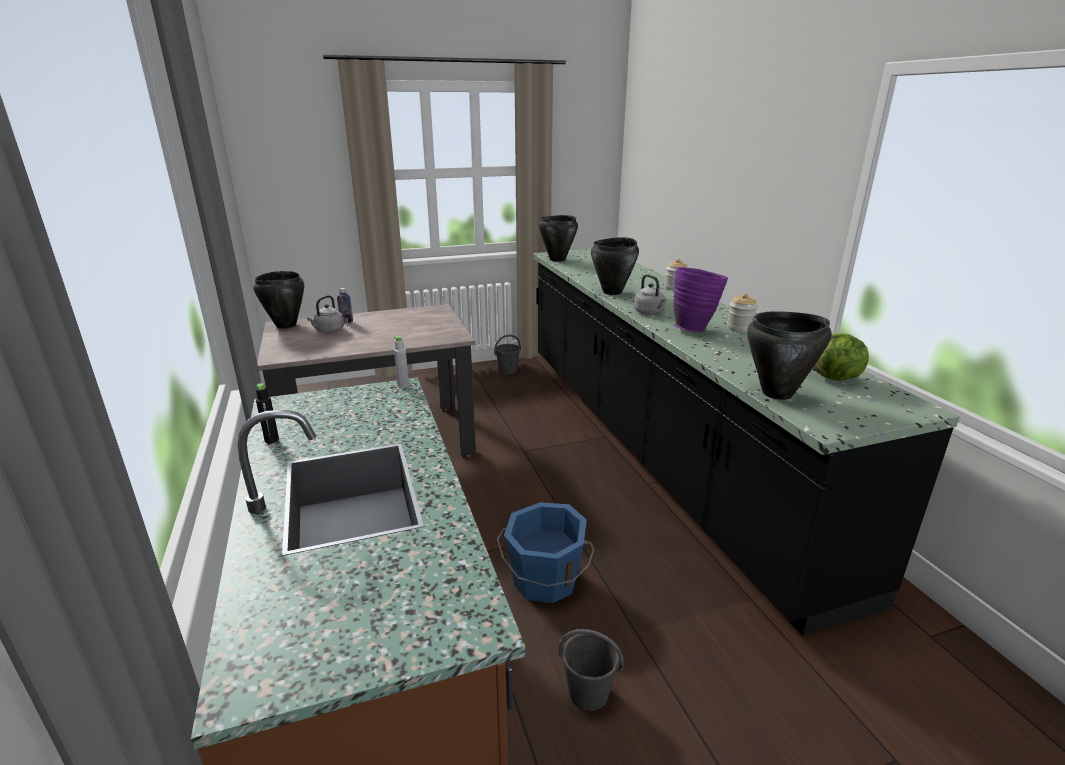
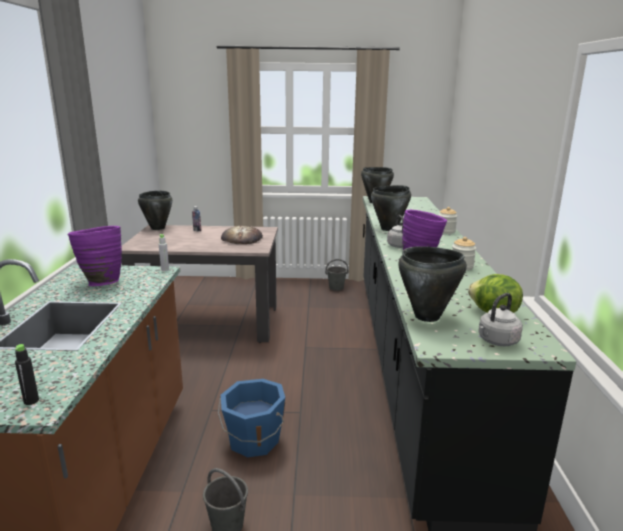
camera: 20 degrees right, 5 degrees down
black bottle [256,383,279,443] -> black bottle moved to [15,344,39,405]
grey kettle [307,295,344,333] -> grey kettle moved to [478,293,523,347]
none -> purple vase [68,226,122,286]
none -> bread [221,225,263,244]

